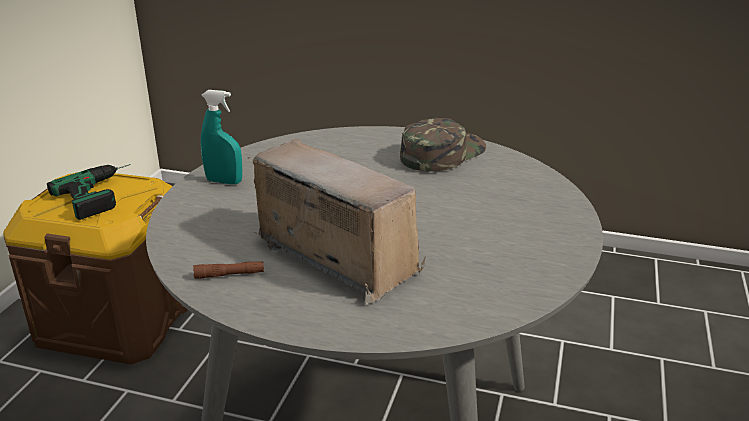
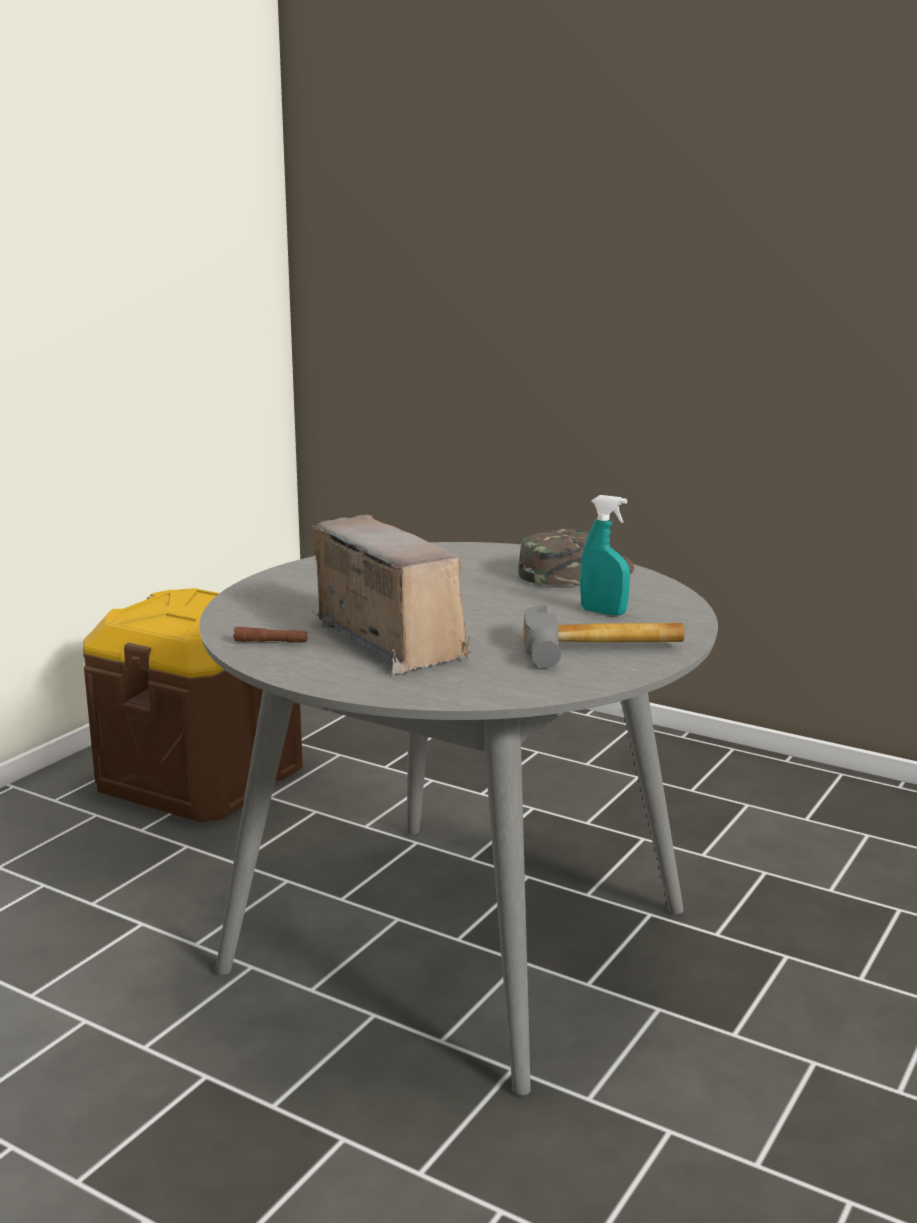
camera: 15 degrees right, 10 degrees down
power drill [47,164,131,220] -> none
turquoise spray bottle [201,90,242,185] -> turquoise spray bottle moved to [580,495,630,616]
none -> hammer [524,605,684,668]

